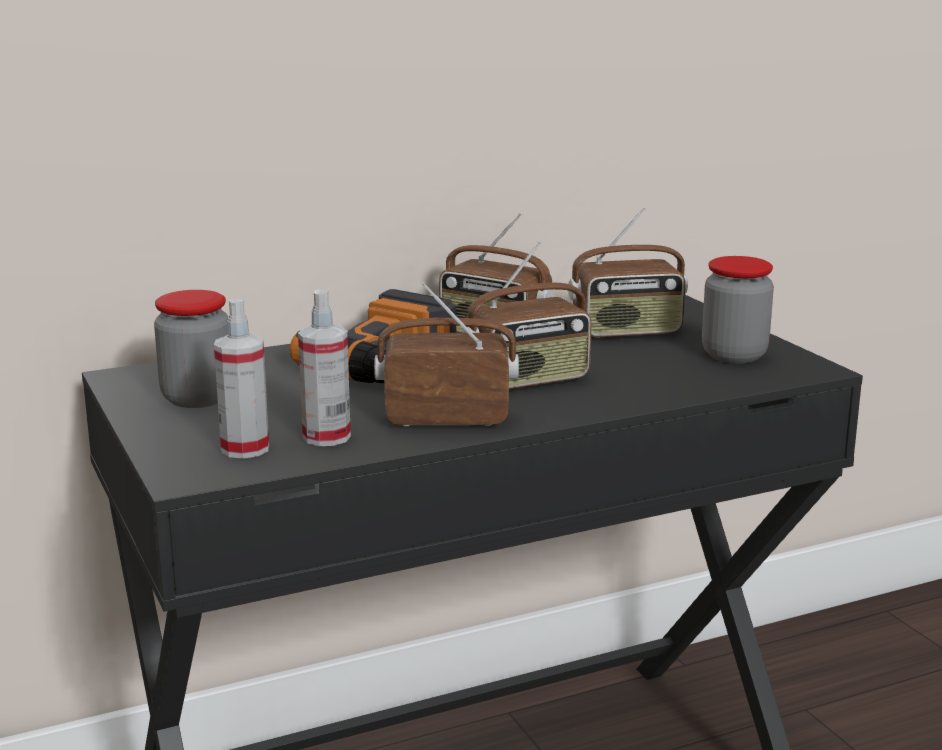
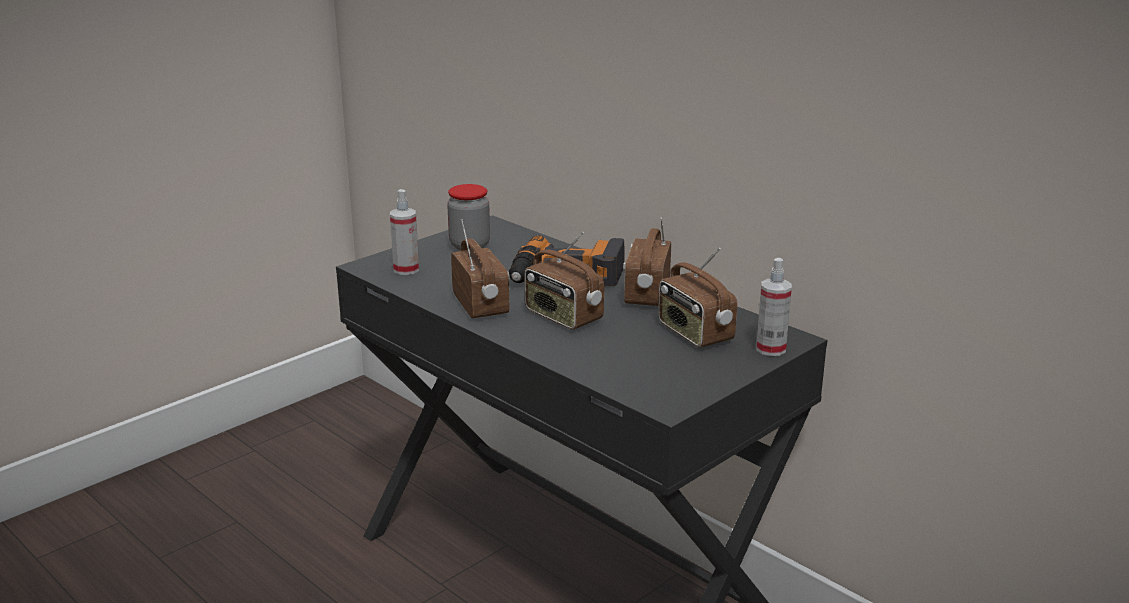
camera: 70 degrees right, 5 degrees up
spray bottle [298,289,351,446] -> spray bottle moved to [756,258,792,356]
jar [702,256,774,363] -> none

